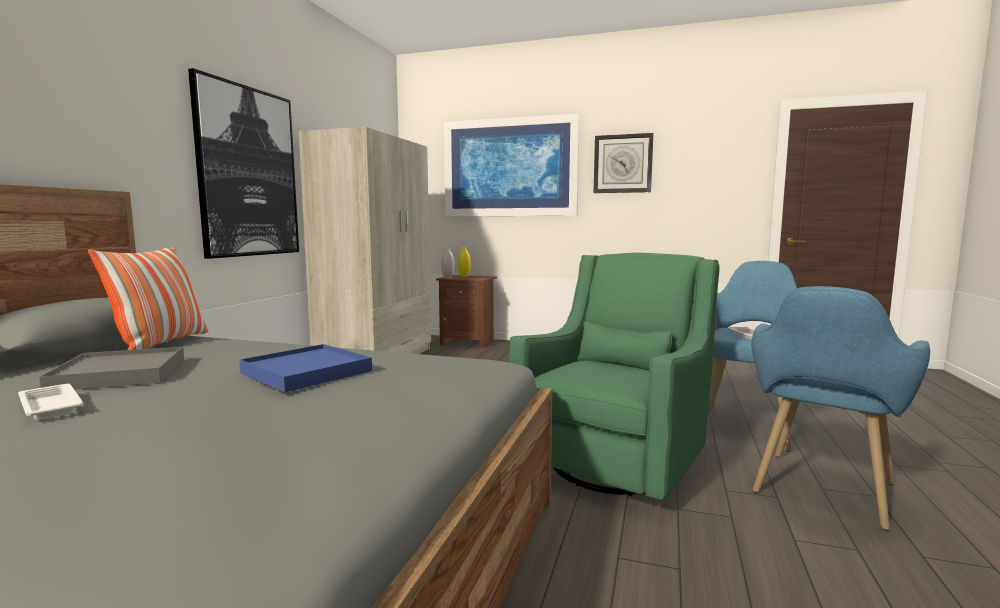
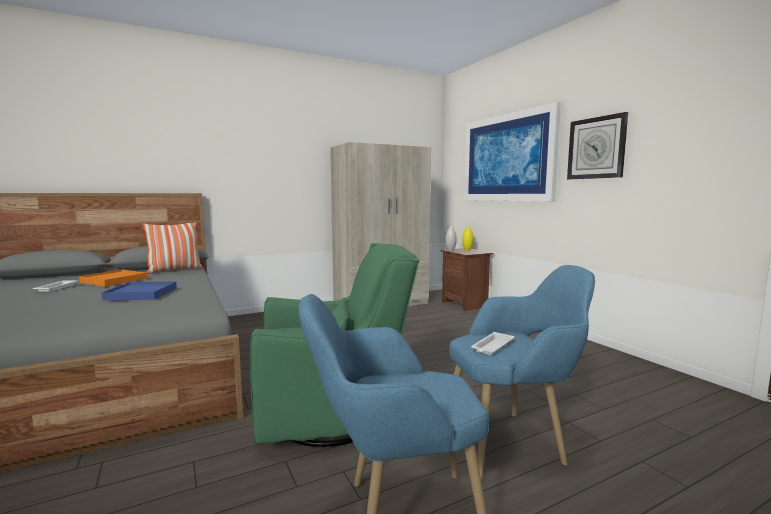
camera: 45 degrees right, 0 degrees up
grey tray [39,347,184,390] -> orange tray [79,269,147,287]
picture [188,68,299,259] -> none

